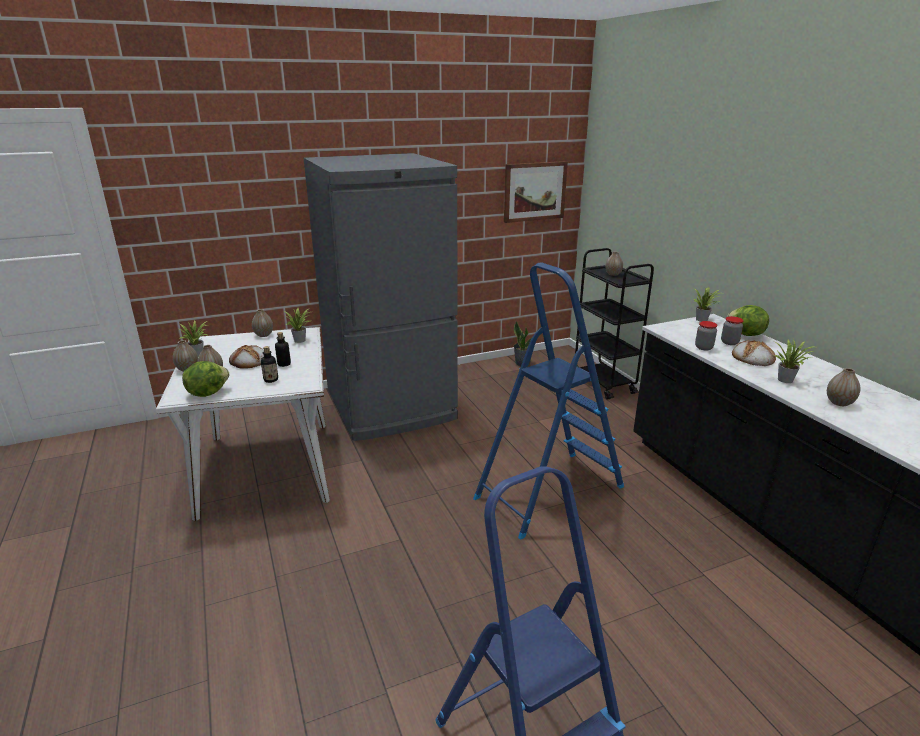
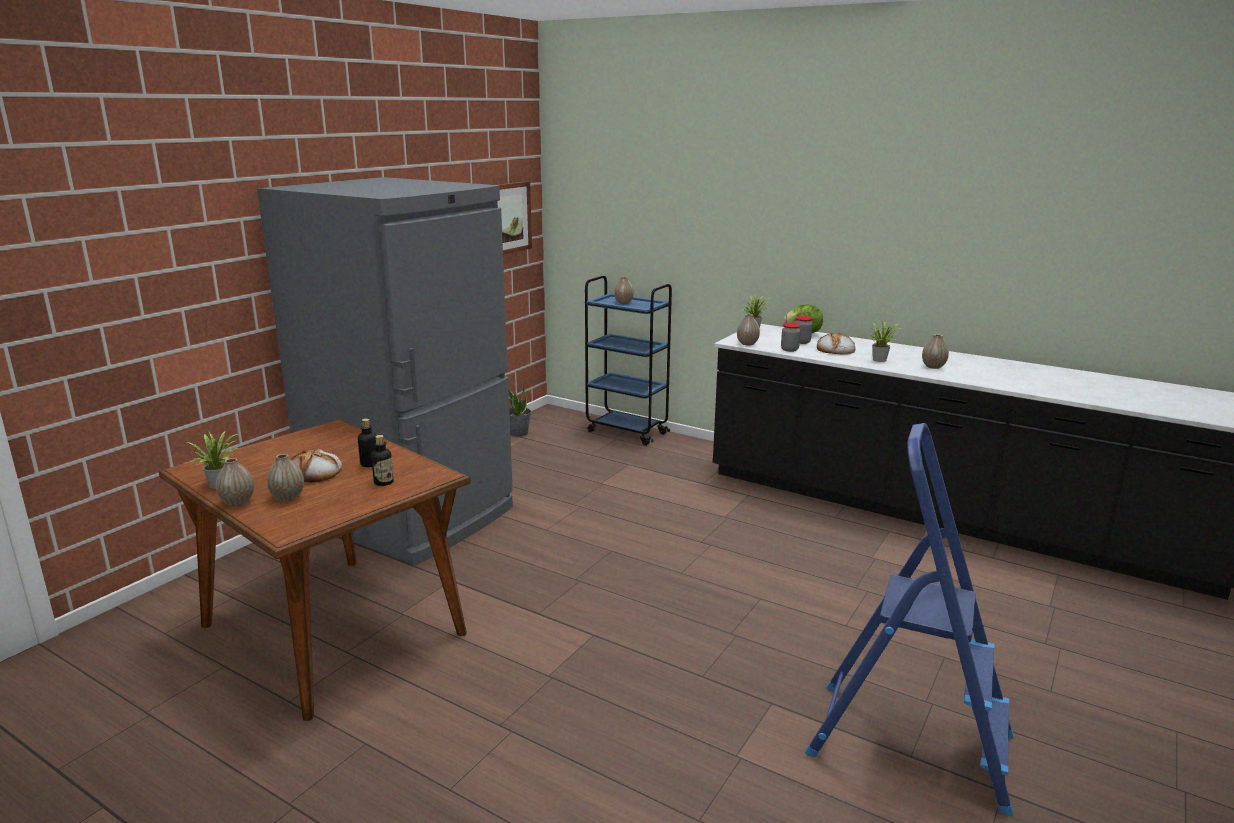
camera: 35 degrees left, 5 degrees down
white dining table [156,327,330,521] -> brown dining table [159,419,471,721]
lettuce [182,361,230,397] -> none
vase [252,309,273,337] -> vase moved to [737,314,760,346]
potted plant [284,308,312,343] -> none
blue step ladder [473,263,624,540] -> none
black cart [575,248,654,400] -> blue cart [585,276,672,446]

